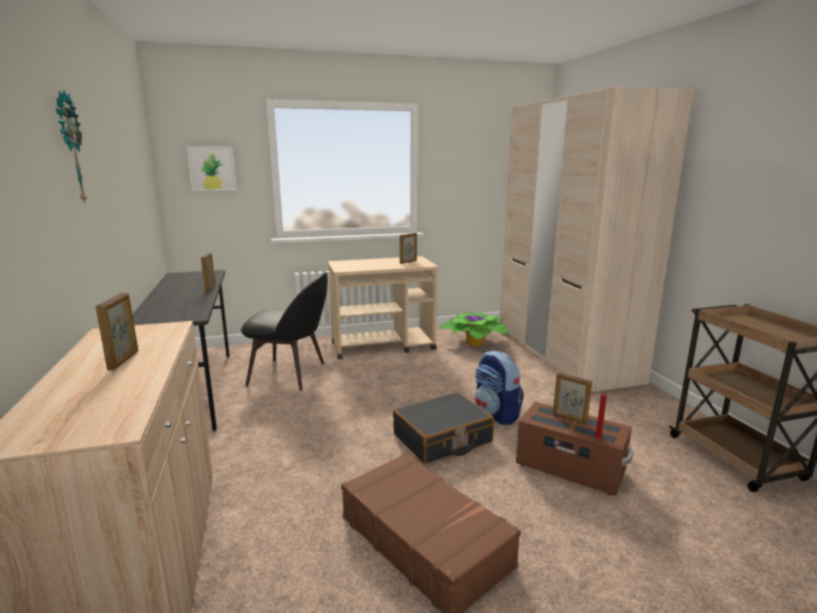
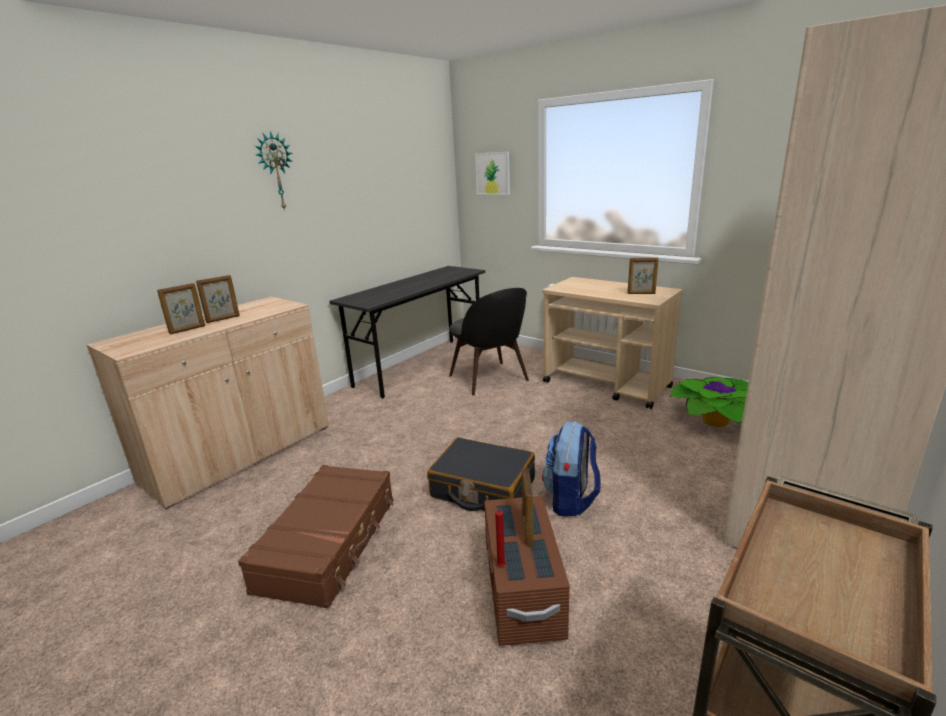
camera: 55 degrees right, 5 degrees up
picture frame [201,252,215,293] -> picture frame moved to [157,283,205,334]

